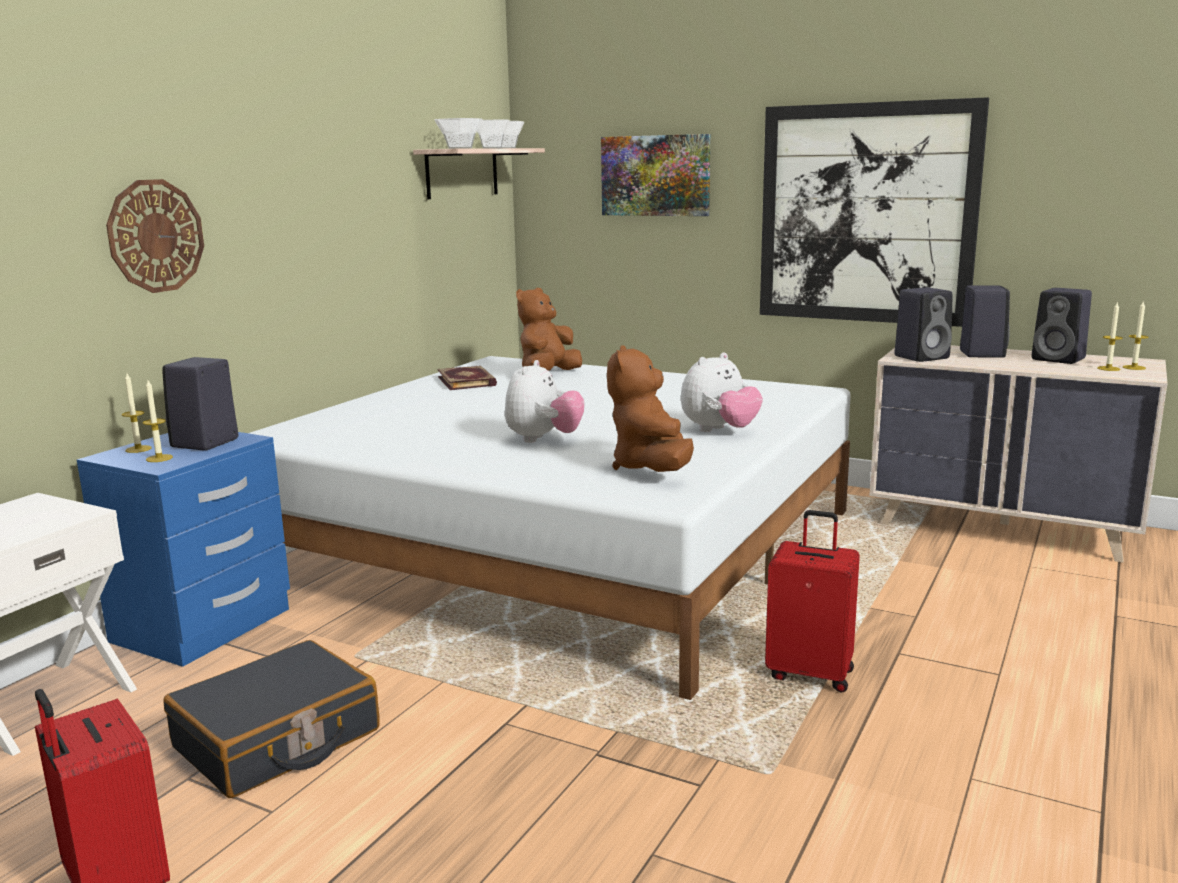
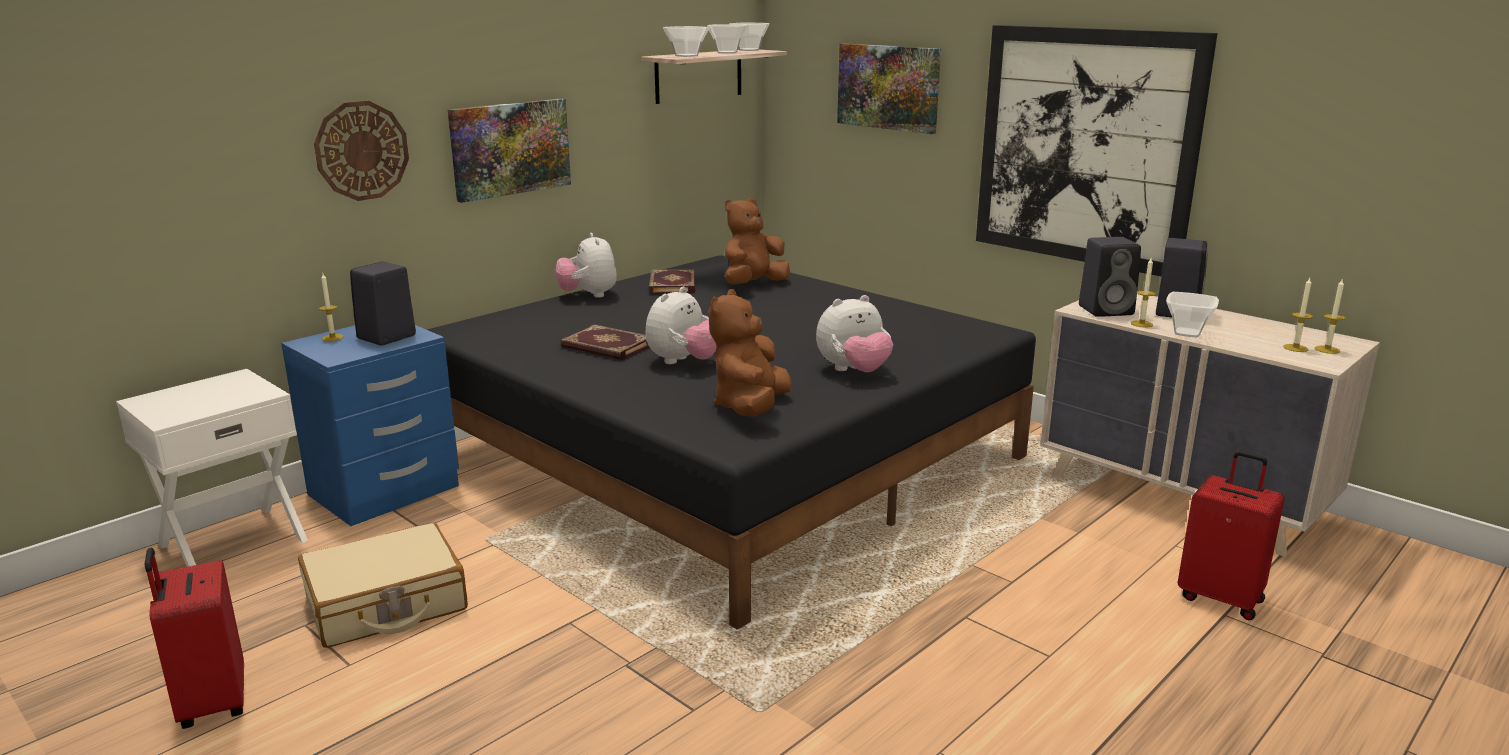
camera: 15 degrees right, 5 degrees up
candle [142,380,173,462] -> candle moved to [1131,258,1156,328]
black suitcase [163,640,380,798] -> beige suitcase [298,523,468,648]
white bed [249,356,851,700] -> black bed [427,255,1036,630]
red suitcase [765,510,860,692] -> red suitcase moved to [1178,451,1285,620]
black speaker [1032,288,1092,364] -> none
none -> picture [448,98,571,203]
none -> plush toy [556,233,617,298]
none -> book [561,324,649,360]
none -> bowl [1166,292,1219,337]

